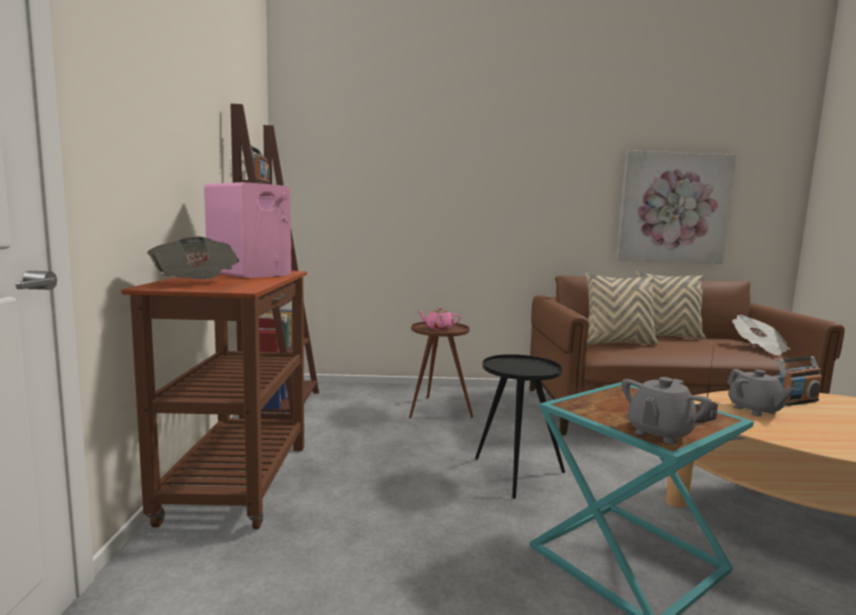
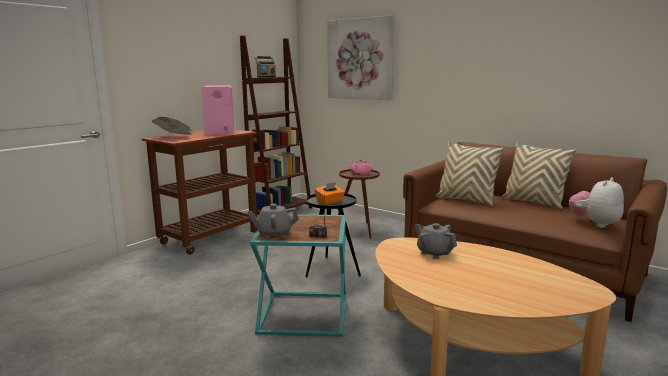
camera: 40 degrees right, 5 degrees up
picture [616,150,736,264] -> picture moved to [327,15,394,100]
grey teapot [727,369,795,416] -> grey teapot turned 120 degrees clockwise [415,223,457,259]
newspaper [732,315,791,355] -> plush toy [569,177,624,228]
radio [777,356,822,406] -> none
none -> orange tissue box [315,182,345,205]

